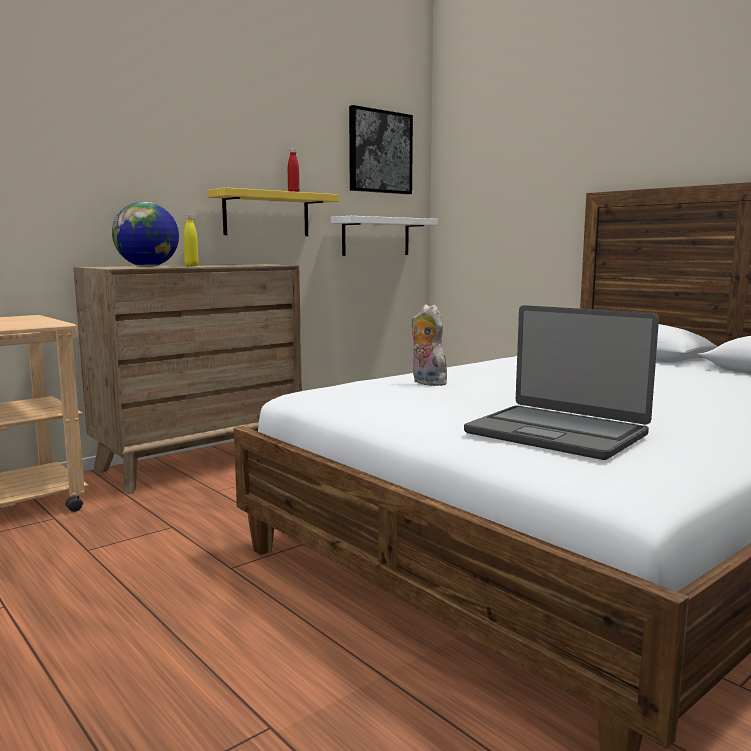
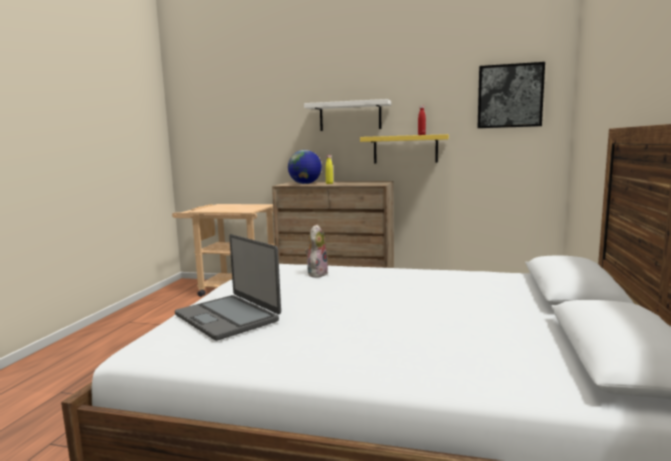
camera: 55 degrees right, 0 degrees up
white shelf [331,216,438,256] -> white shelf moved to [304,99,391,131]
laptop [464,305,659,460] -> laptop turned 45 degrees counterclockwise [175,234,281,341]

